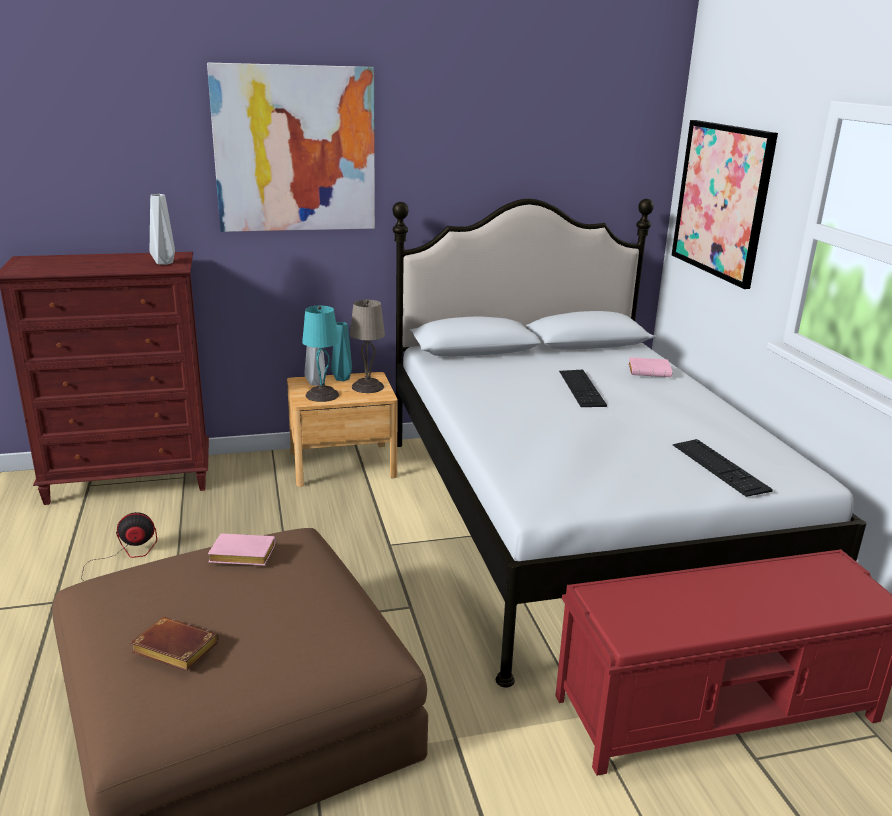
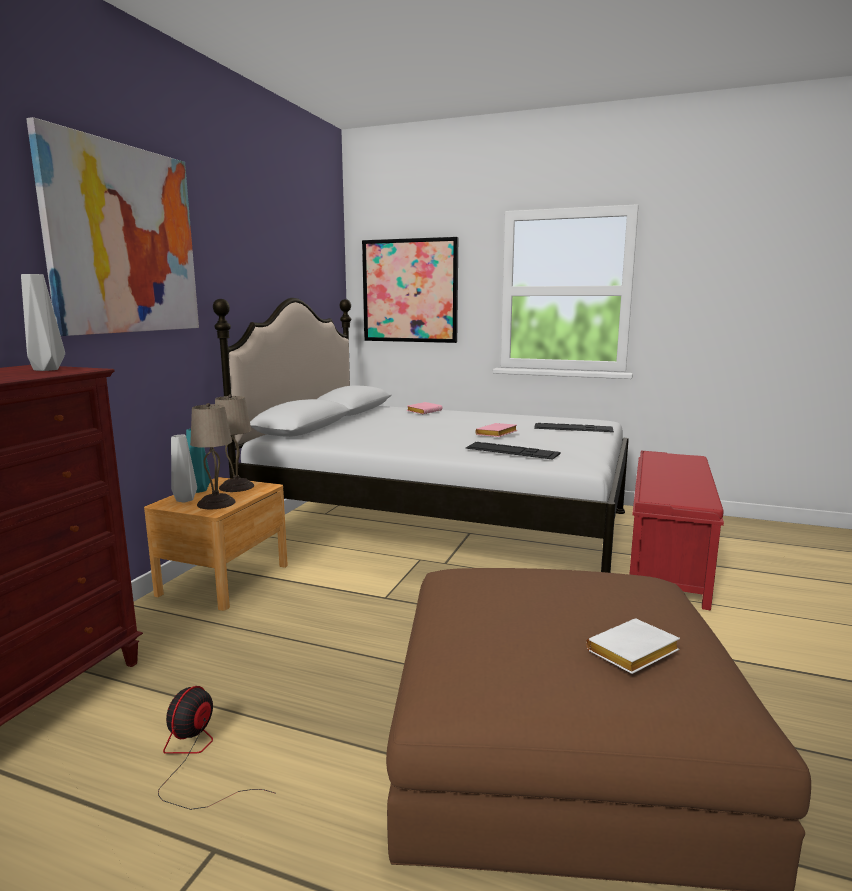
camera: 55 degrees left, 10 degrees down
brown book [131,617,219,671] -> white book [586,619,680,674]
pink book [208,533,275,566] -> pink book moved to [475,423,517,437]
turquoise table lamp [302,306,339,402] -> beige table lamp [190,403,236,509]
keyboard [559,370,607,407] -> keyboard moved to [466,442,560,460]

